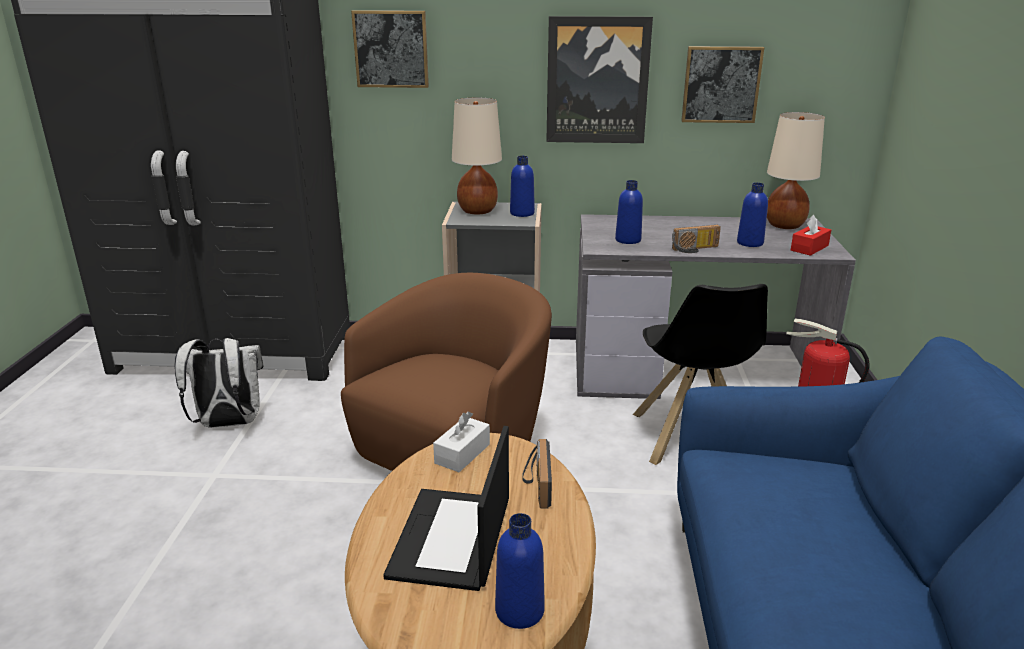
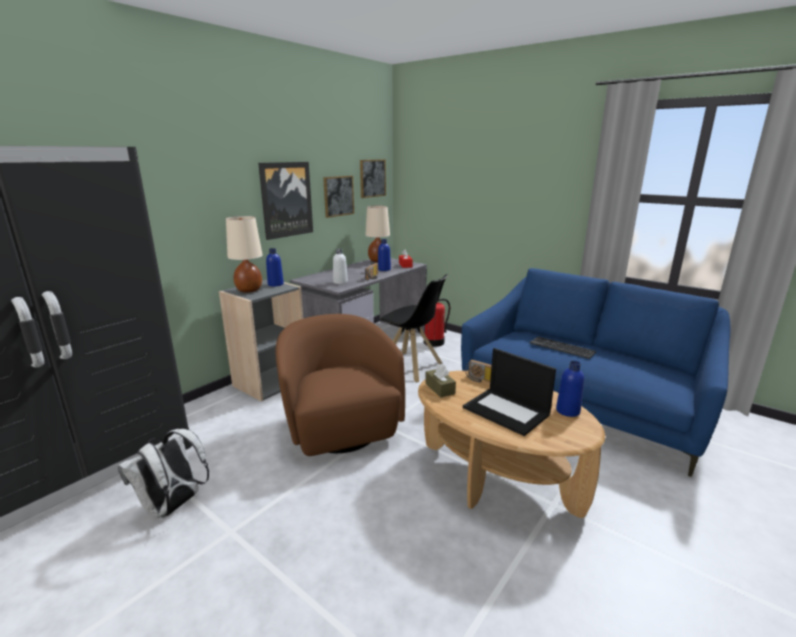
camera: 55 degrees left, 5 degrees down
picture [351,10,429,88] -> picture moved to [360,159,386,198]
white tissue box [433,411,490,472] -> brown tissue box [425,364,456,398]
blue bottle [615,180,643,244] -> white bottle [333,249,348,284]
none -> keyboard [529,337,596,359]

